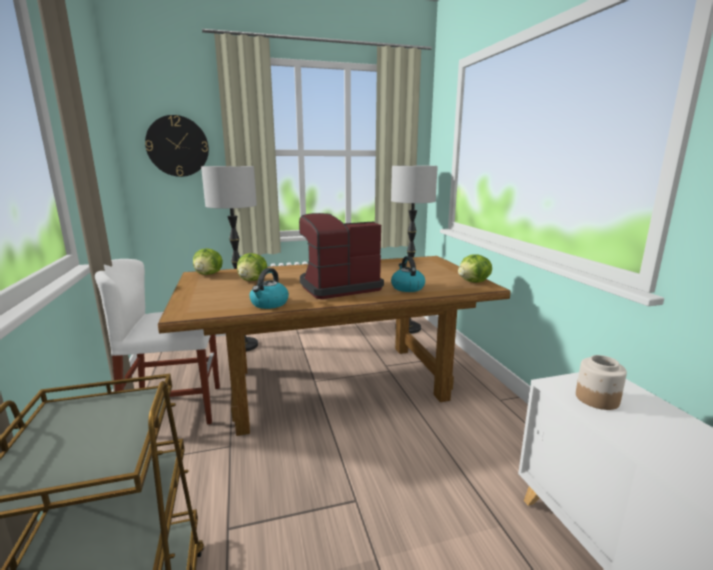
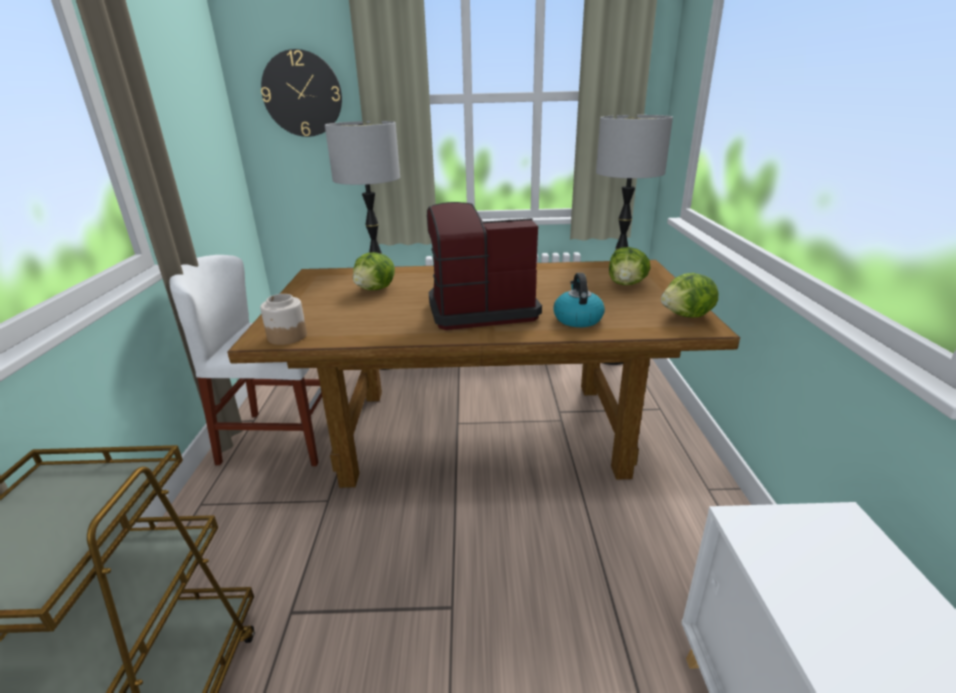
camera: 15 degrees right, 10 degrees up
lettuce [193,248,223,275] -> lettuce moved to [609,247,651,285]
kettle [250,268,289,309] -> none
jar [576,355,627,410] -> jar moved to [260,294,307,345]

